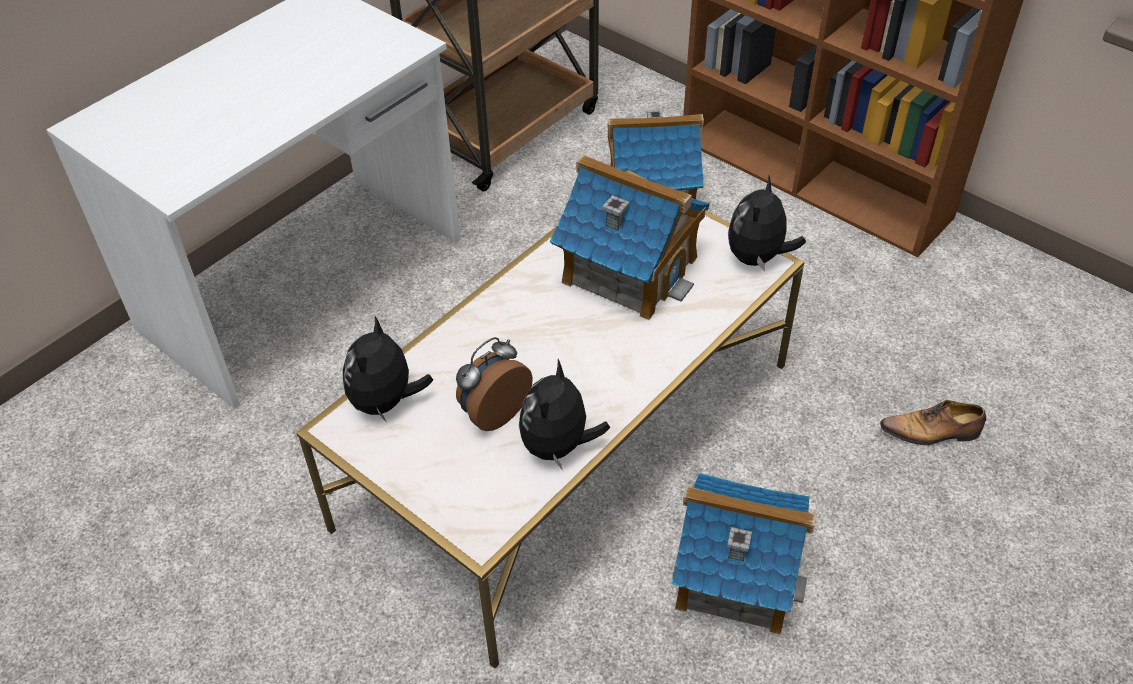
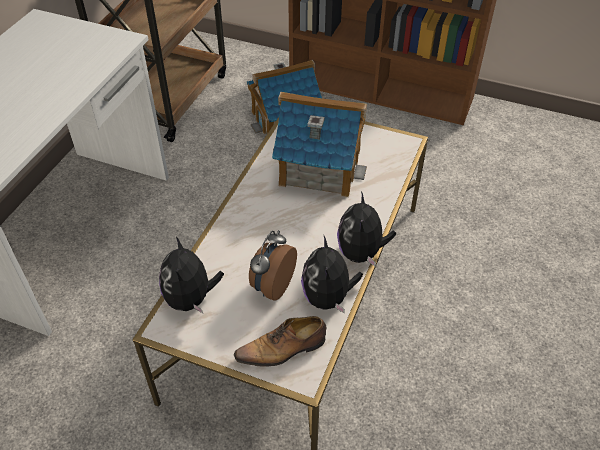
camera: 20 degrees left, 0 degrees up
toy house [672,473,816,635] -> none
plush toy [728,176,806,272] -> plush toy moved to [337,191,396,266]
shoe [880,400,986,445] -> shoe moved to [234,316,326,367]

